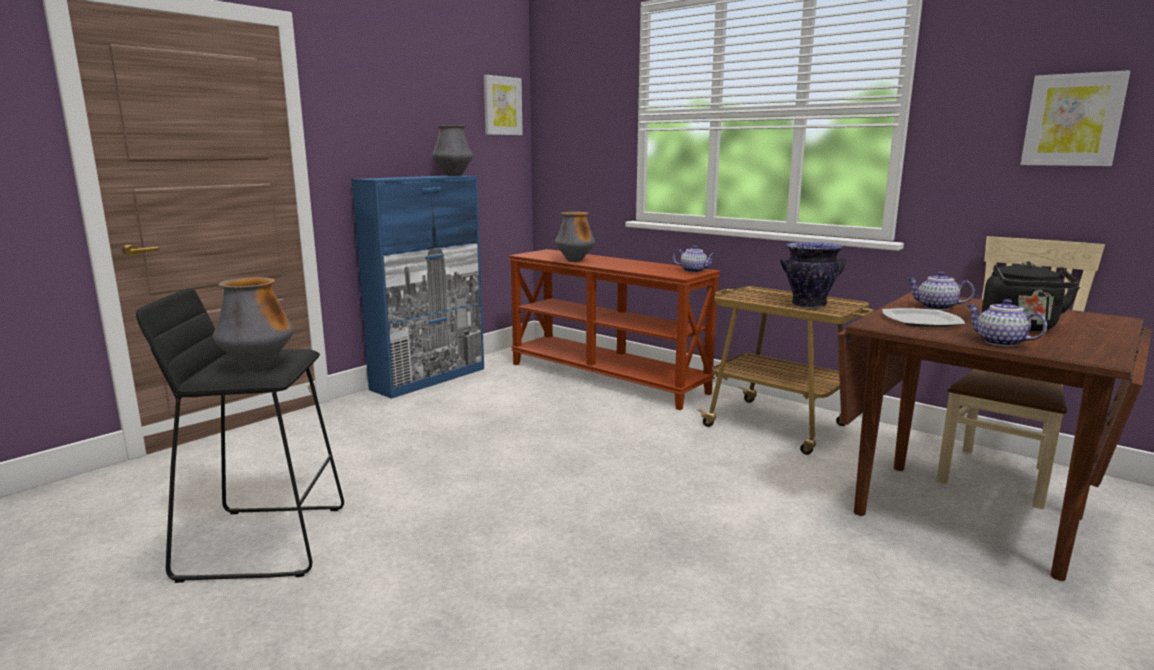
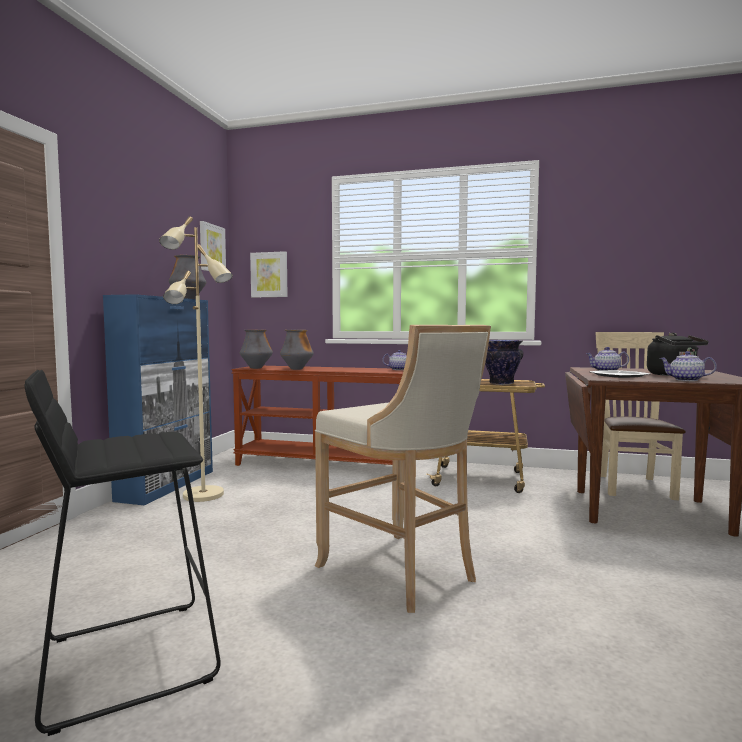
camera: 25 degrees left, 10 degrees down
vase [213,277,294,370] -> vase moved to [240,330,273,369]
picture [1021,70,1130,166] -> picture moved to [250,251,288,297]
none -> beige floor lamp [159,216,233,502]
none -> beige stool [315,325,491,613]

